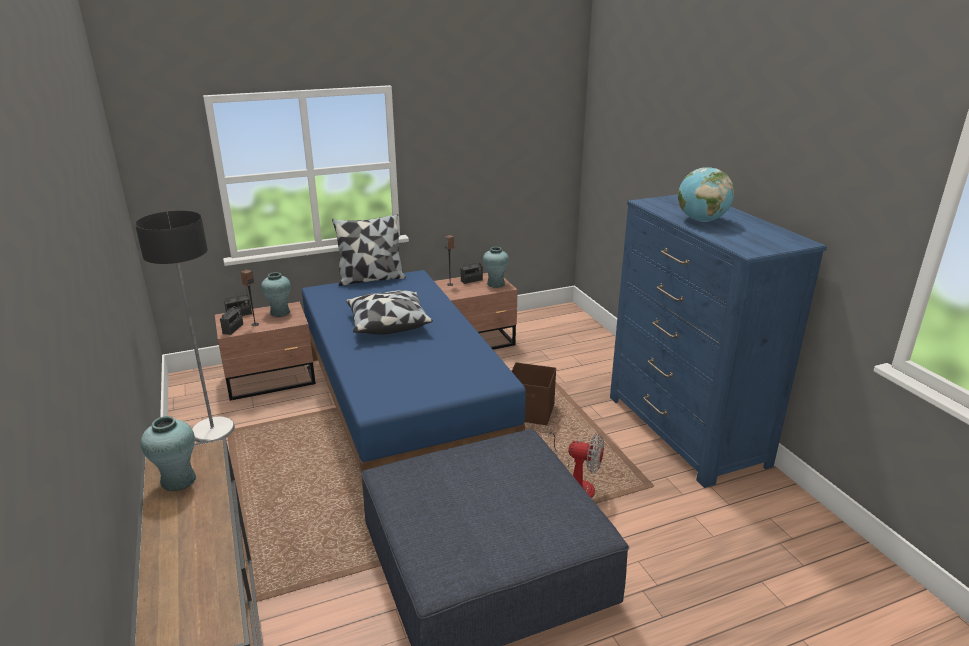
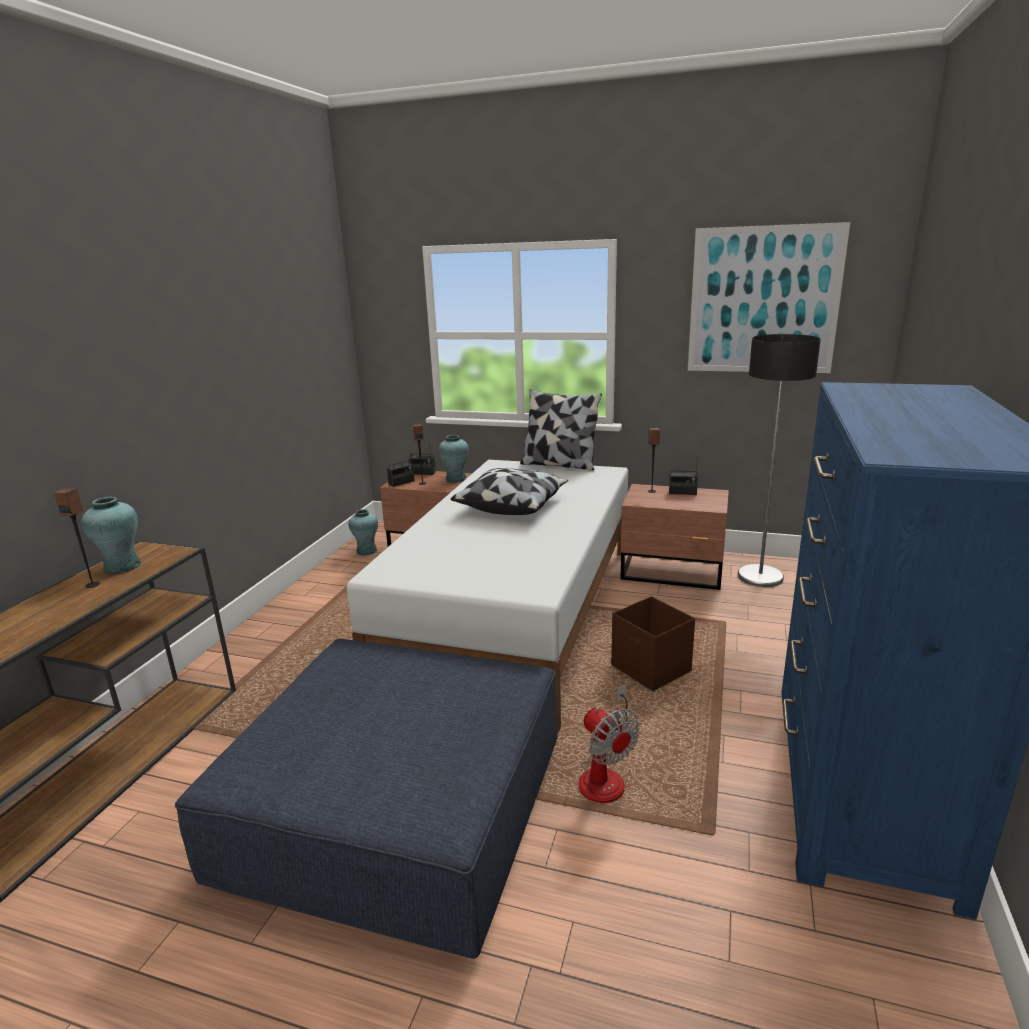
camera: 40 degrees right, 5 degrees down
floor lamp [135,211,235,443] -> floor lamp moved to [738,334,821,587]
blue bed [302,270,526,498] -> white bed [347,460,628,732]
turquoise vase [483,247,509,288] -> turquoise vase moved to [348,509,378,555]
globe [678,167,734,222] -> none
none -> speaker [54,488,100,588]
none -> picture [688,222,850,373]

